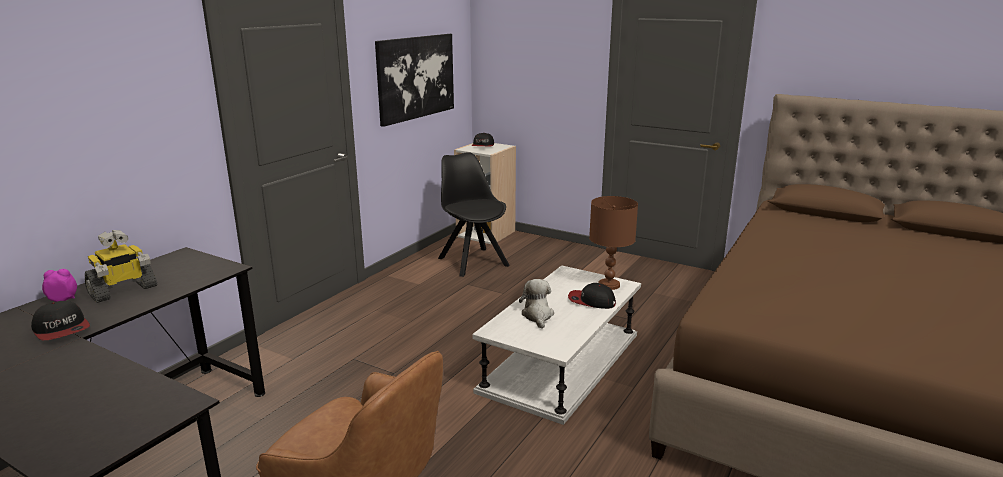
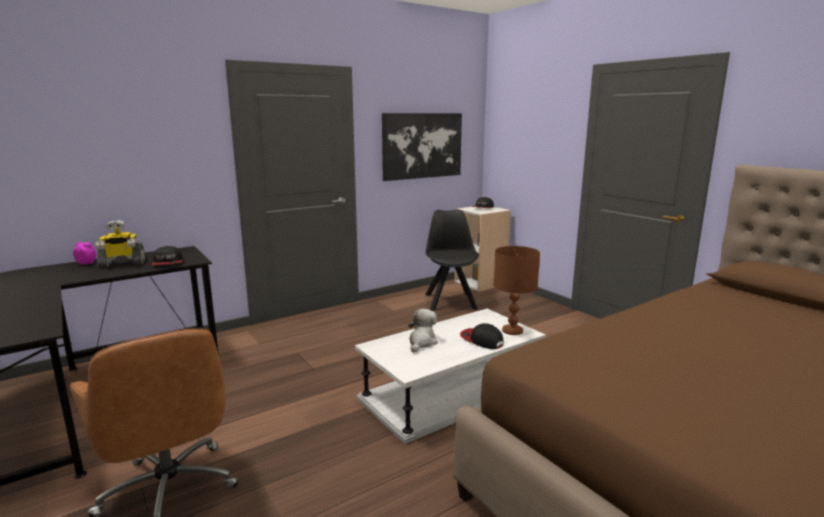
camera: 25 degrees right, 5 degrees down
cap [31,301,90,340] -> cap moved to [151,246,183,265]

